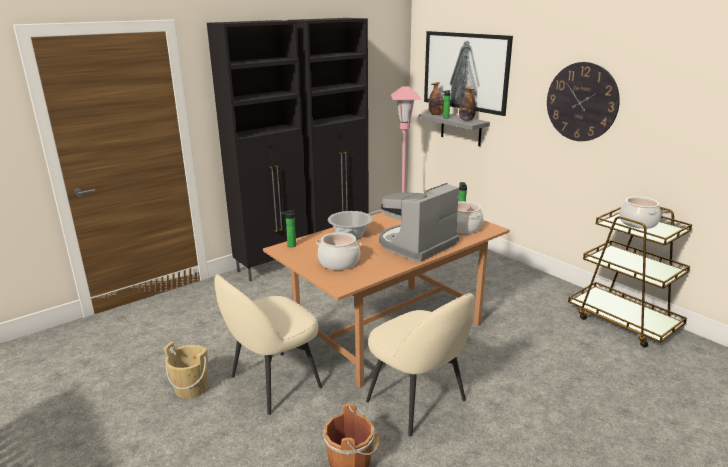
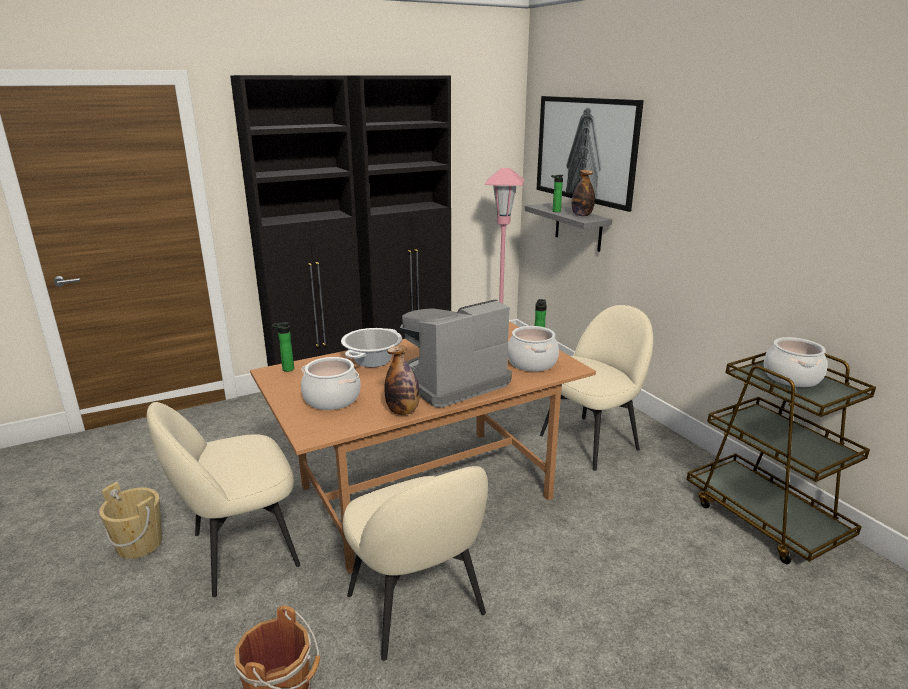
camera: 10 degrees right, 0 degrees up
bottle [429,82,444,115] -> bottle moved to [385,345,420,415]
wall clock [547,62,620,141] -> none
none -> beige chair [540,305,653,471]

